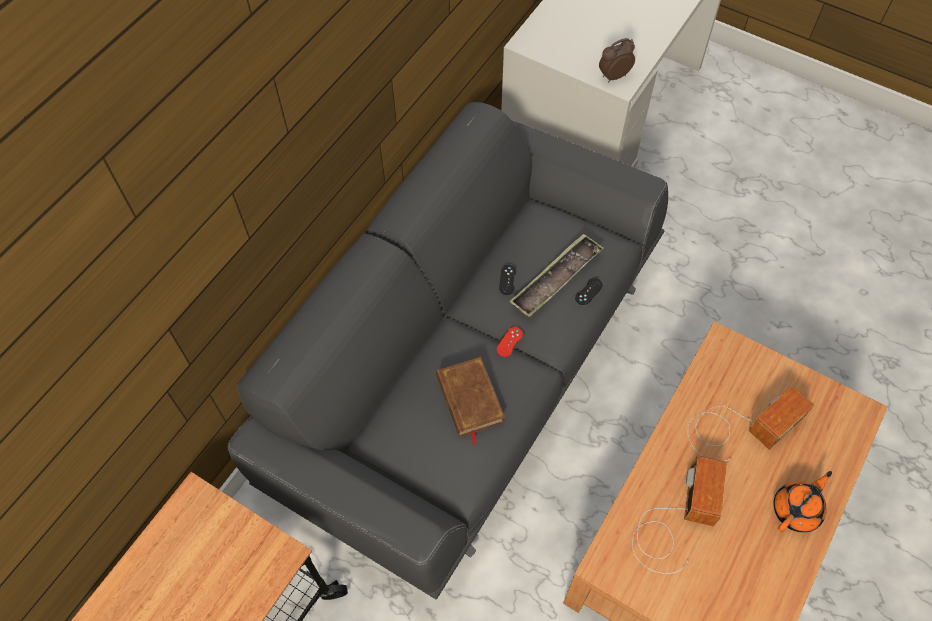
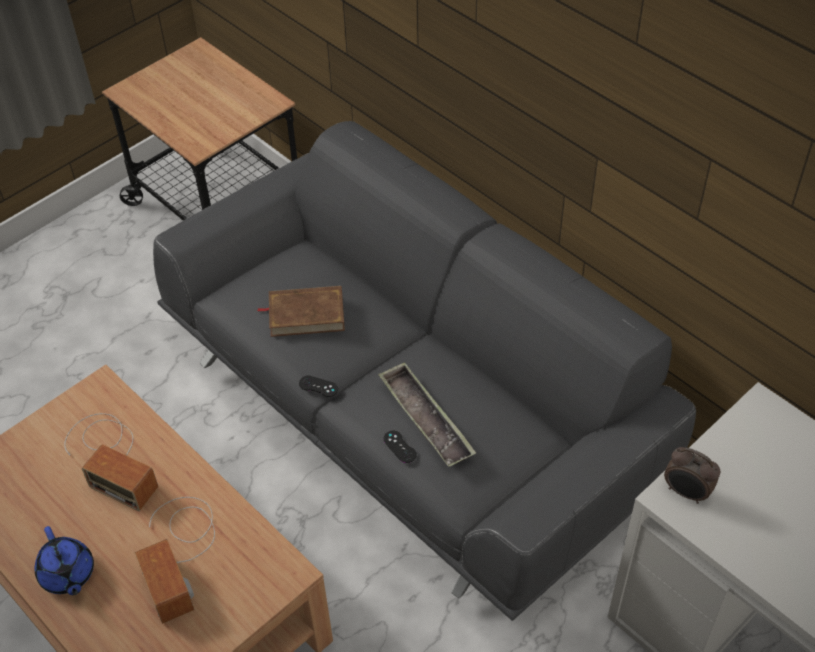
camera: 105 degrees right, 10 degrees down
red game controller [497,327,523,357] -> none
black game controller [499,265,516,295] -> black game controller moved to [299,376,338,397]
alarm clock [599,38,635,82] -> alarm clock turned 135 degrees clockwise [664,447,720,504]
orange teapot [773,471,832,533] -> blue teapot [34,526,94,595]

